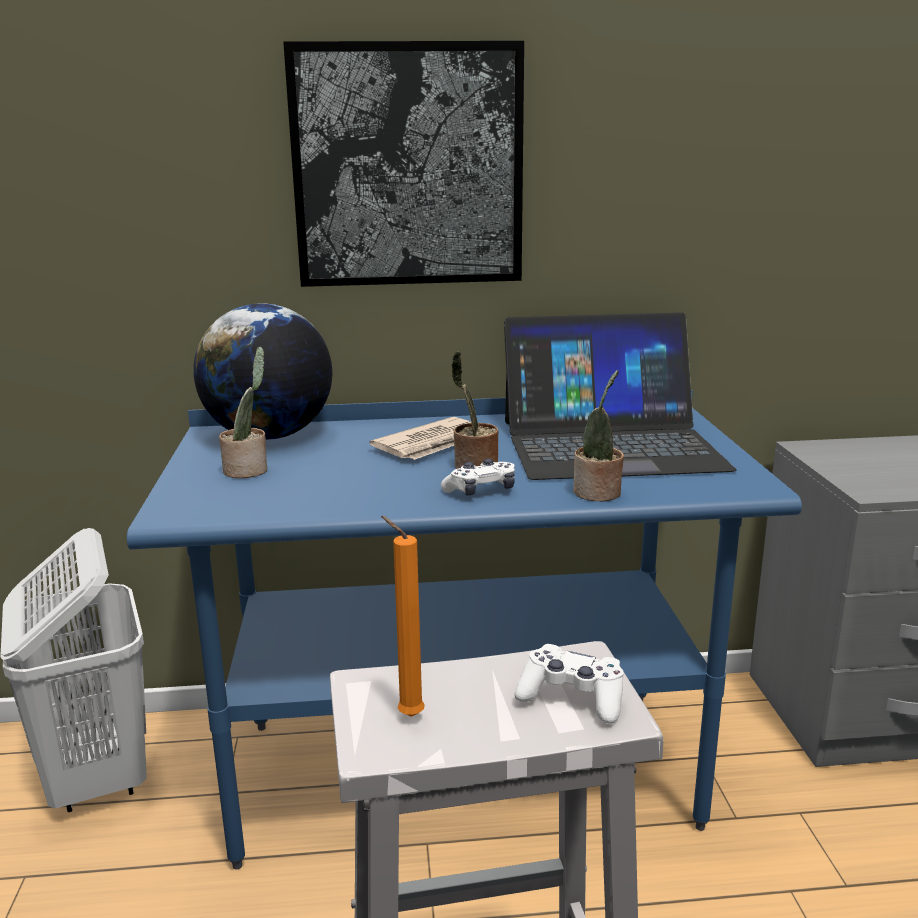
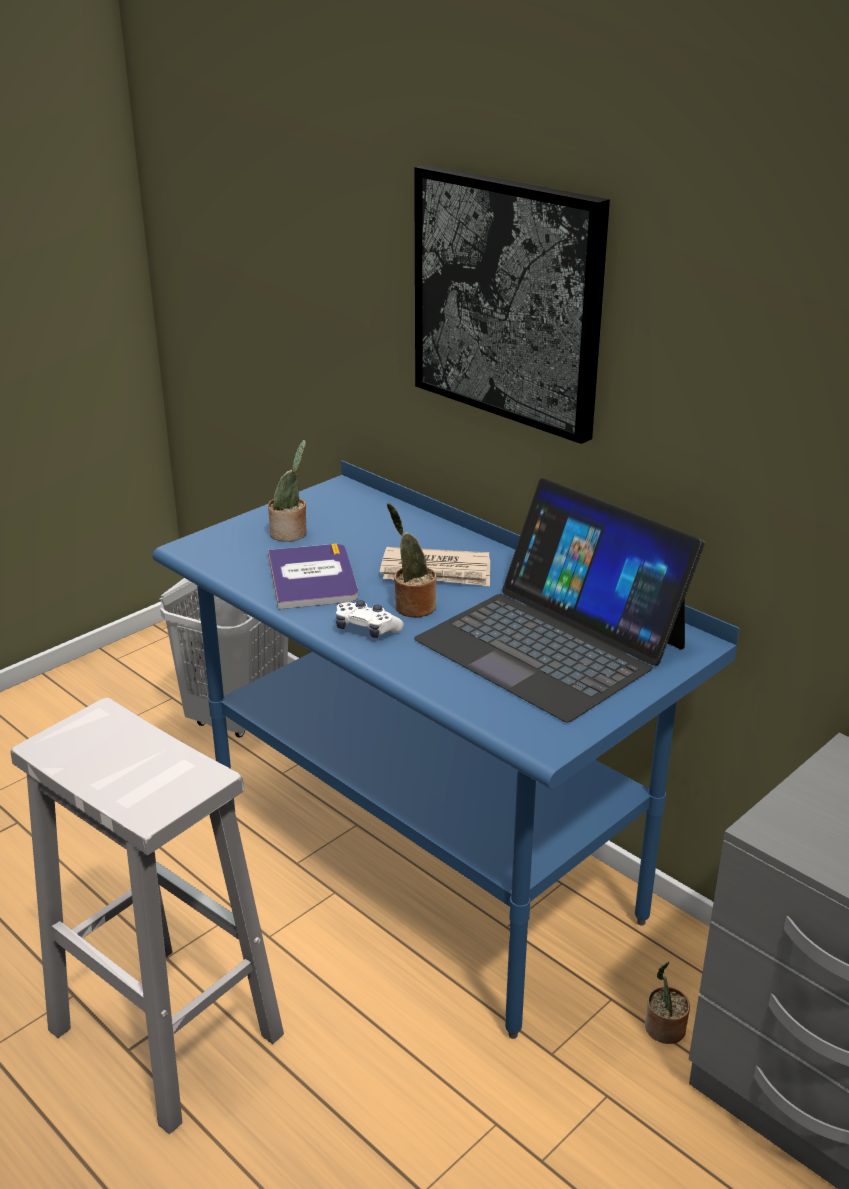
camera: 50 degrees right, 10 degrees up
globe [193,303,332,440] -> none
orange candle [381,516,425,717] -> none
white game controller [515,644,624,724] -> none
potted plant [573,370,624,501] -> potted plant moved to [645,961,690,1044]
none -> book [268,544,358,609]

